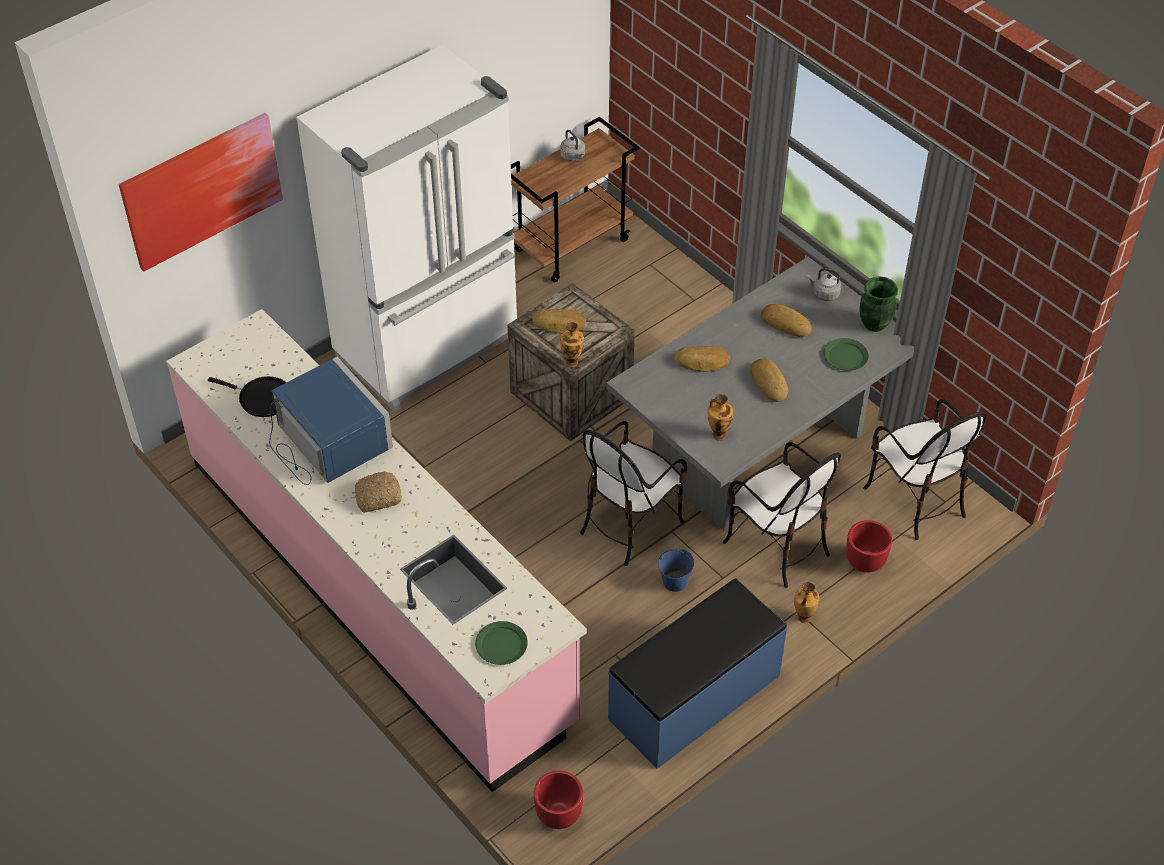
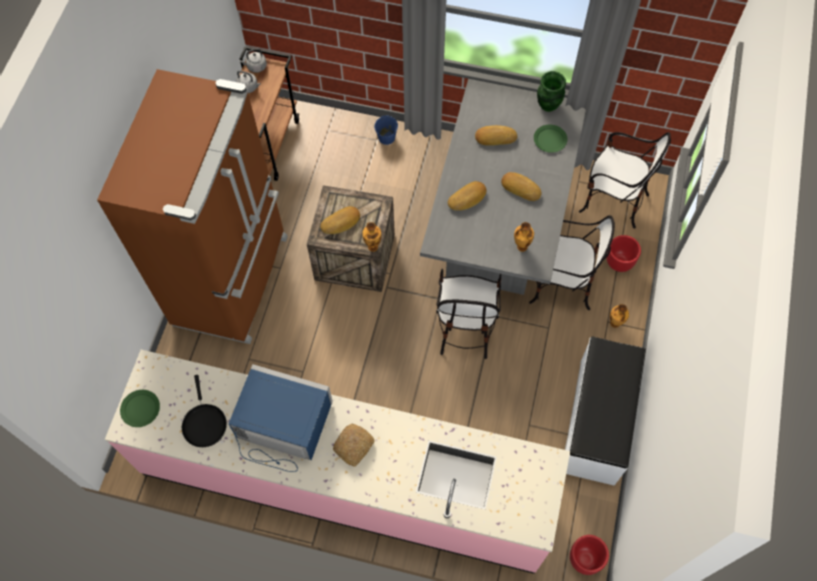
camera: 35 degrees left, 15 degrees up
picture [119,113,283,271] -> none
black frying pan [208,376,287,417] -> black frying pan turned 90 degrees clockwise [182,375,227,447]
white fridge [297,45,517,412] -> brown fridge [97,69,287,344]
green plate [475,621,528,665] -> green plate moved to [120,390,160,427]
blue bench [608,578,787,769] -> white bench [565,337,646,486]
blue bucket [658,549,694,592] -> blue bucket moved to [374,115,398,145]
grey kettle [808,268,841,301] -> grey kettle moved to [239,48,267,73]

